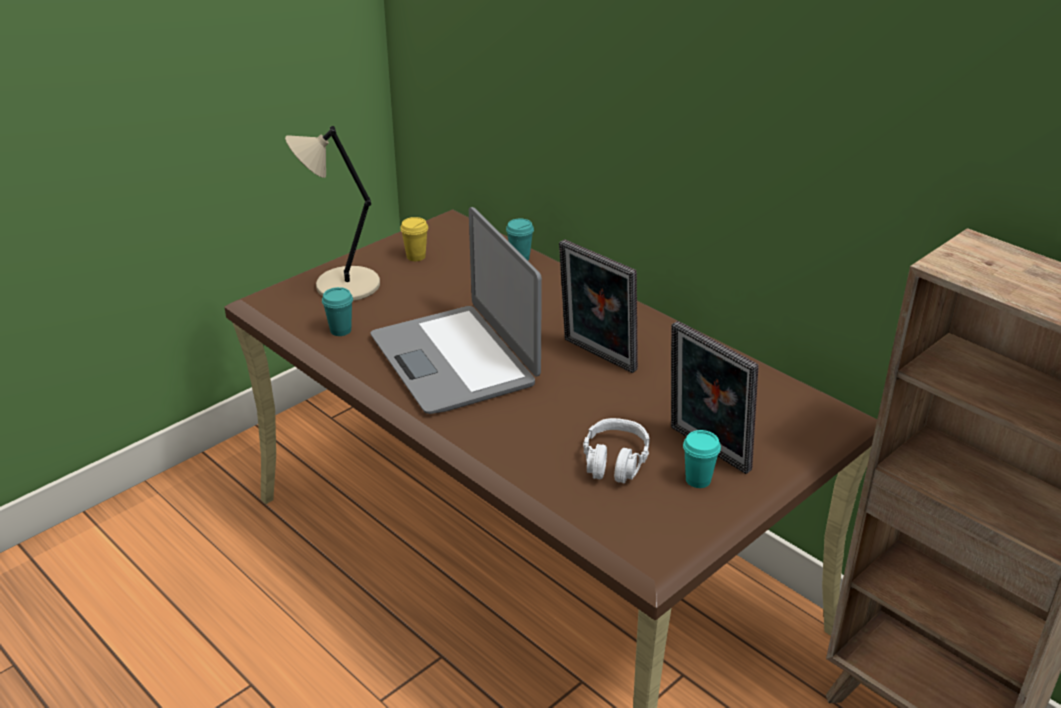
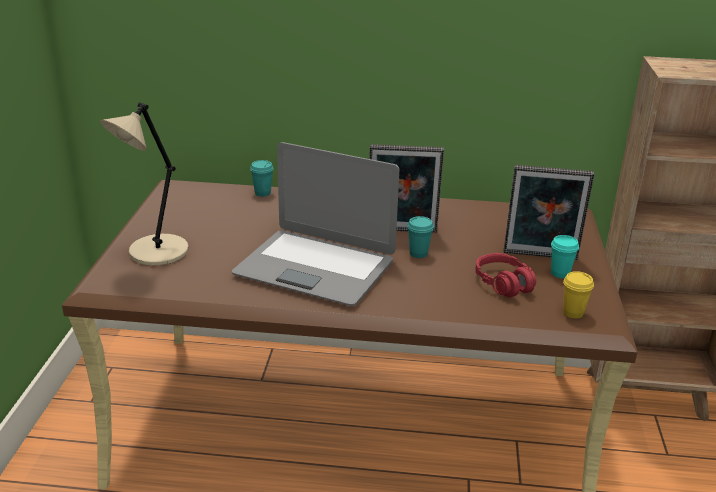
camera: 40 degrees left, 5 degrees down
turquoise cup [322,287,353,336] -> turquoise cup moved to [407,216,434,258]
yellow cup [400,217,428,261] -> yellow cup moved to [563,271,594,318]
white headphones [583,418,650,483] -> red headphones [475,253,536,298]

